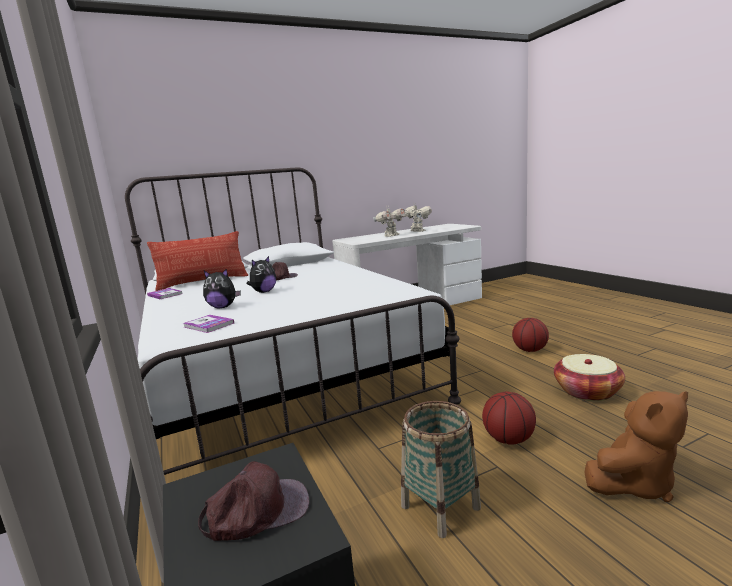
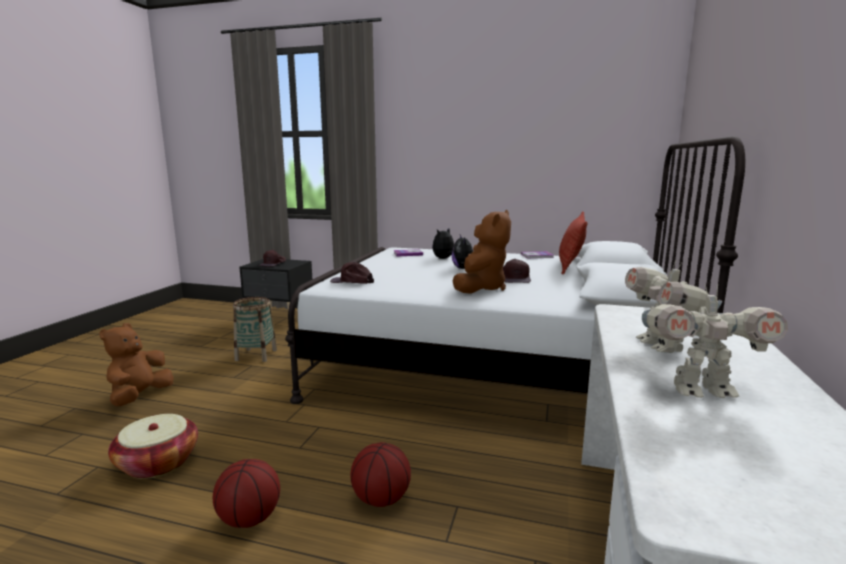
camera: 130 degrees right, 0 degrees up
basketball [482,392,536,445] -> basketball moved to [350,442,411,507]
none -> brown cap [330,262,374,284]
none -> brown plush toy [453,210,511,294]

